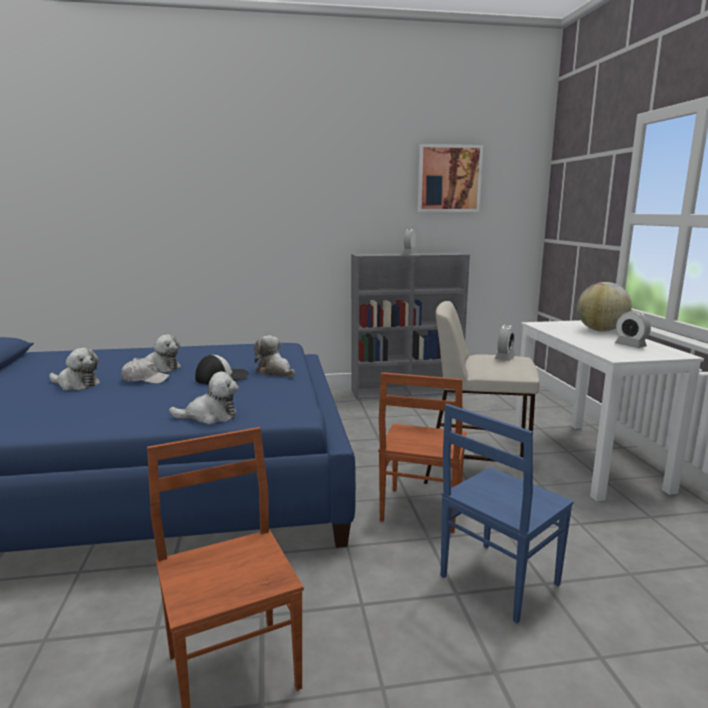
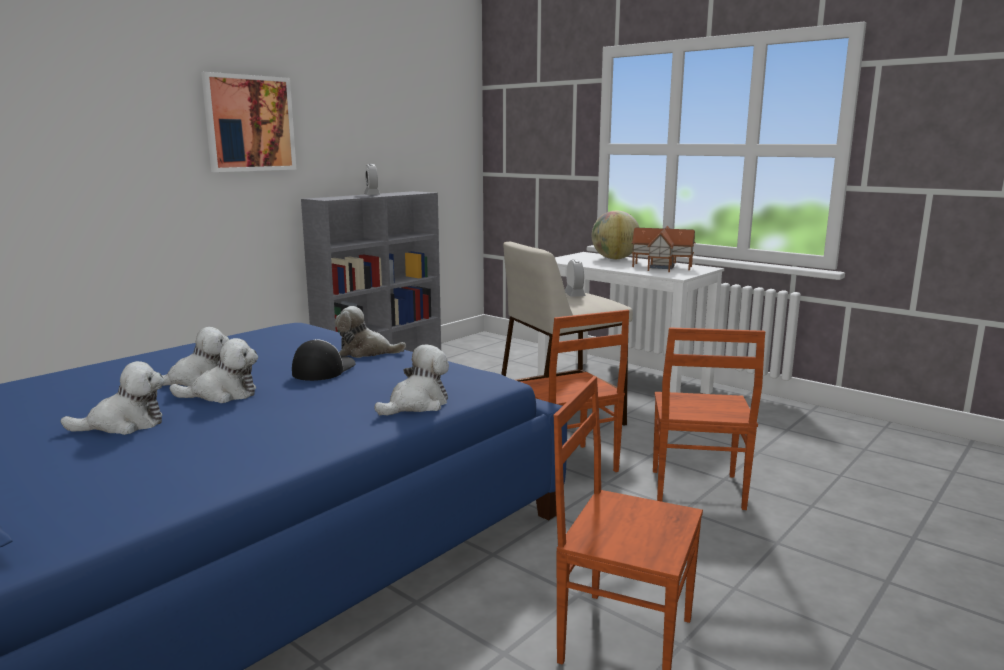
camera: 40 degrees left, 0 degrees up
white cap [121,358,170,384] -> plush toy [169,338,258,403]
picture [418,144,483,212] -> picture moved to [201,72,297,172]
blue chair [441,404,574,624] -> brown chair [653,327,765,510]
alarm clock [615,311,651,348] -> toy house [632,226,696,272]

